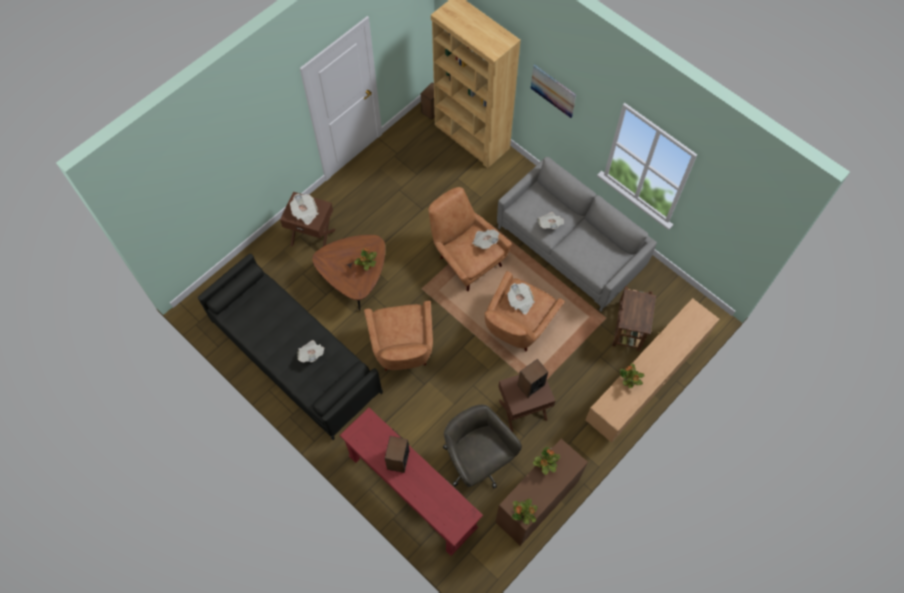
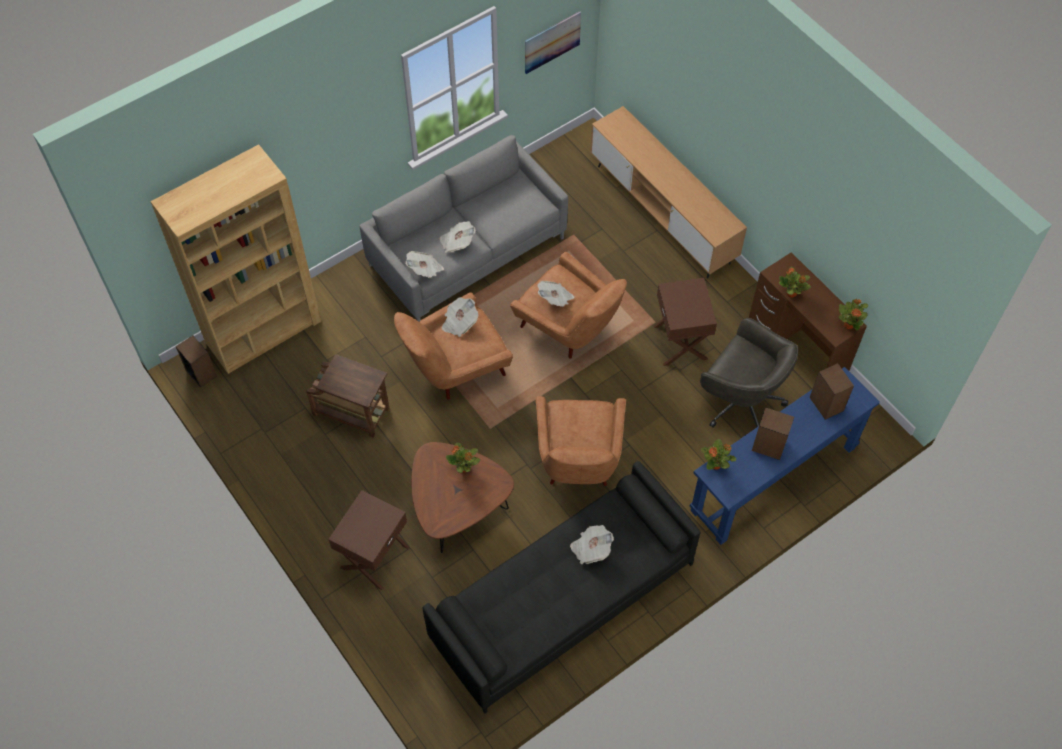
camera: 80 degrees left, 5 degrees down
newspaper [290,194,319,225] -> newspaper moved to [405,251,444,278]
red console table [340,407,483,556] -> blue console table [689,367,880,545]
brown armchair [364,301,433,371] -> brown armchair turned 90 degrees clockwise [535,396,626,486]
grey office chair [443,405,522,488] -> grey office chair turned 120 degrees counterclockwise [700,318,798,428]
speaker [517,359,548,397] -> speaker moved to [810,363,854,420]
picture [531,64,576,118] -> picture moved to [525,11,581,74]
brown side table [612,286,656,352] -> brown side table moved to [306,354,389,438]
potted plant [620,363,645,388] -> potted plant moved to [701,439,736,470]

